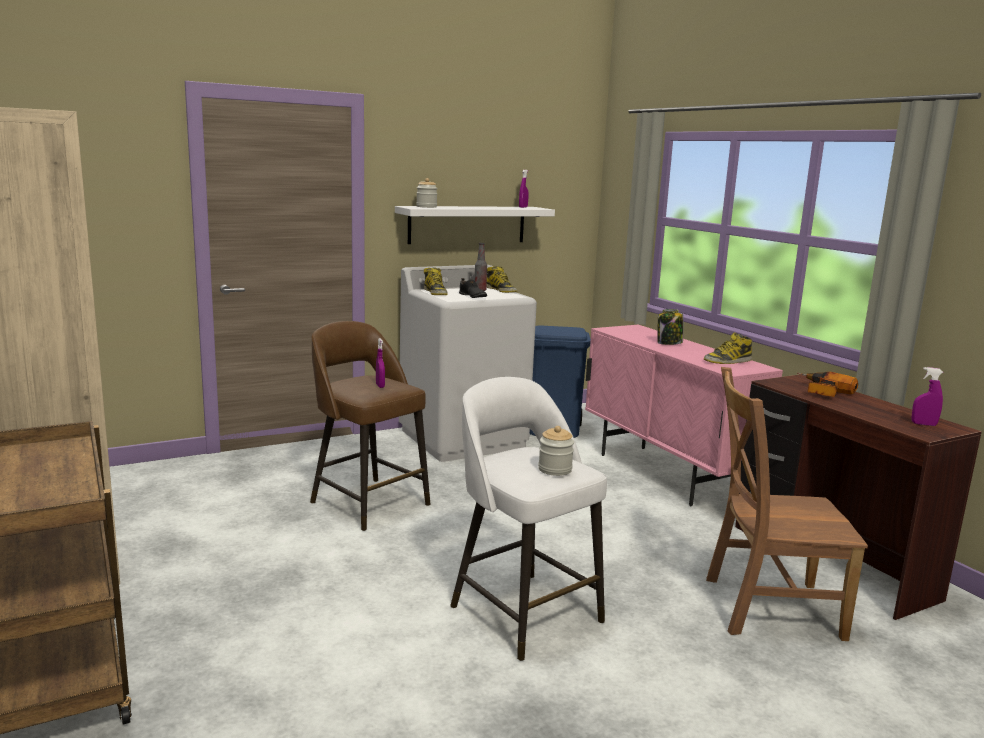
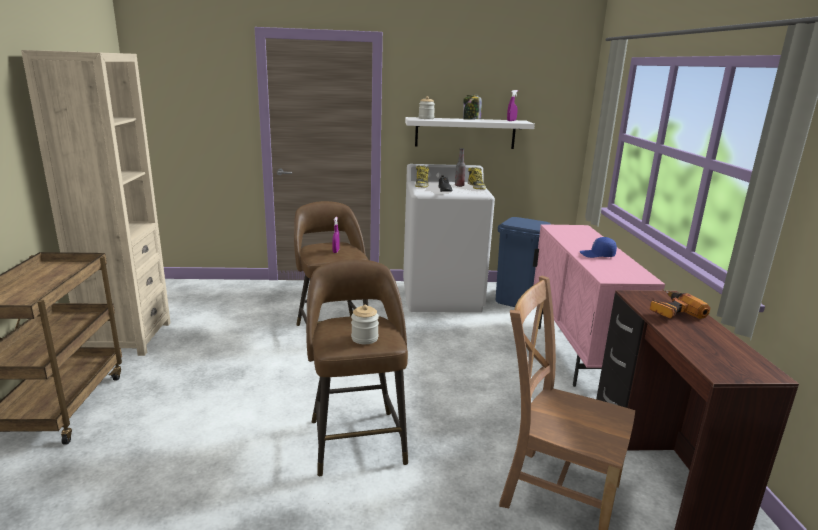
camera: 25 degrees right, 5 degrees up
white stool [450,377,607,661] -> brown stool [306,259,408,476]
jar [657,309,683,345] -> jar moved to [463,95,482,119]
boot [704,333,752,364] -> none
purple spray bottle [911,367,943,426] -> none
none -> blue cap [580,237,617,258]

